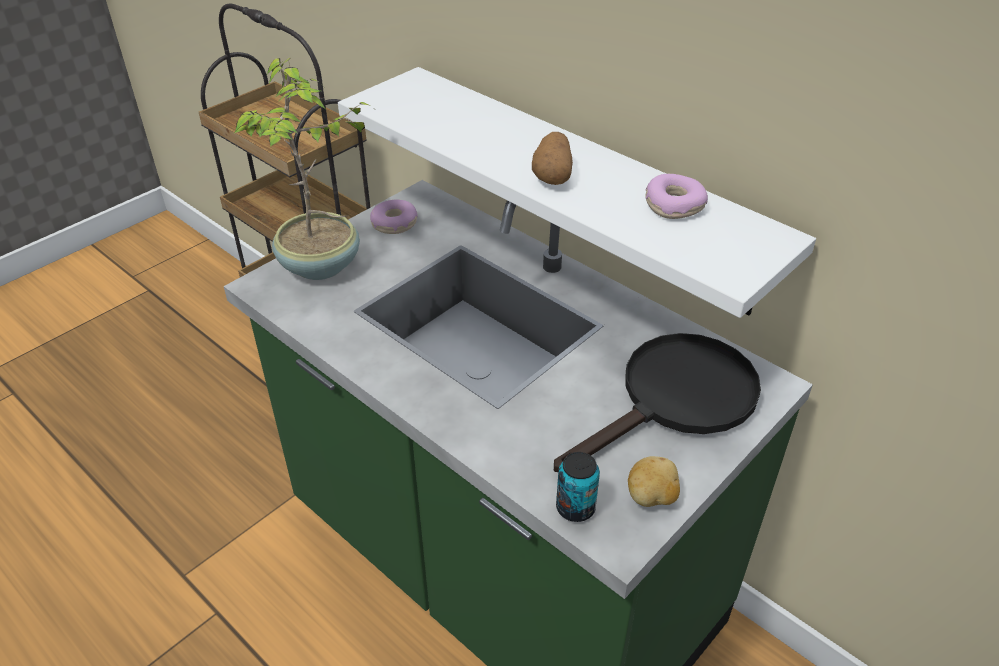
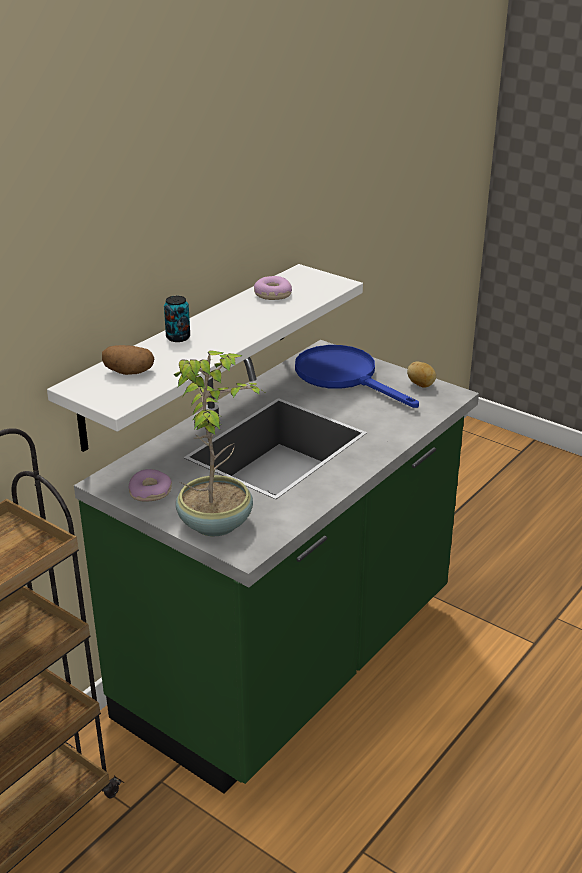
camera: 95 degrees left, 10 degrees down
potato [532,132,573,185] -> potato moved to [102,345,154,375]
black frying pan [554,333,761,472] -> blue frying pan [295,345,419,408]
can [556,452,600,522] -> can moved to [164,296,190,342]

